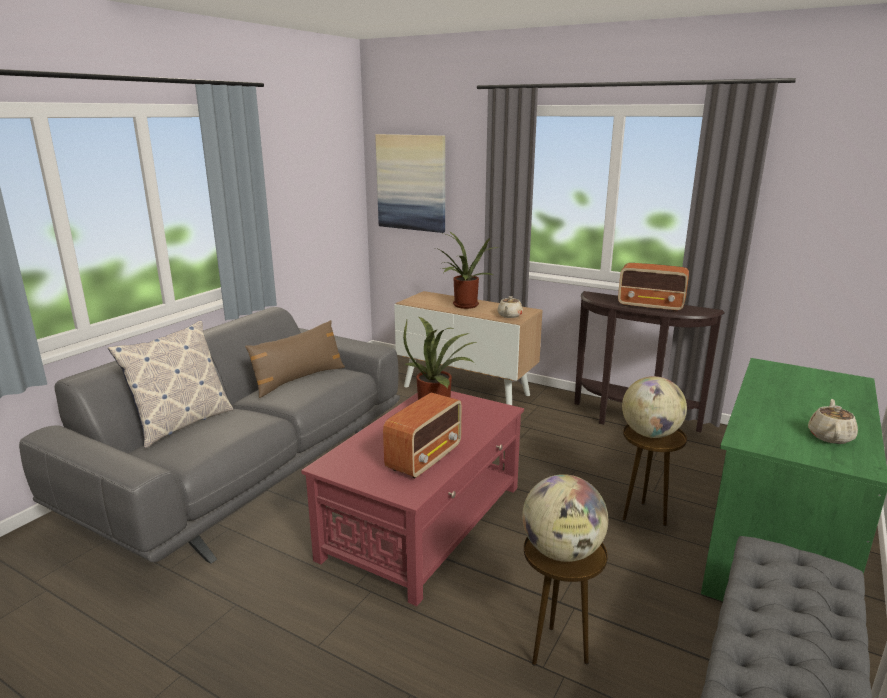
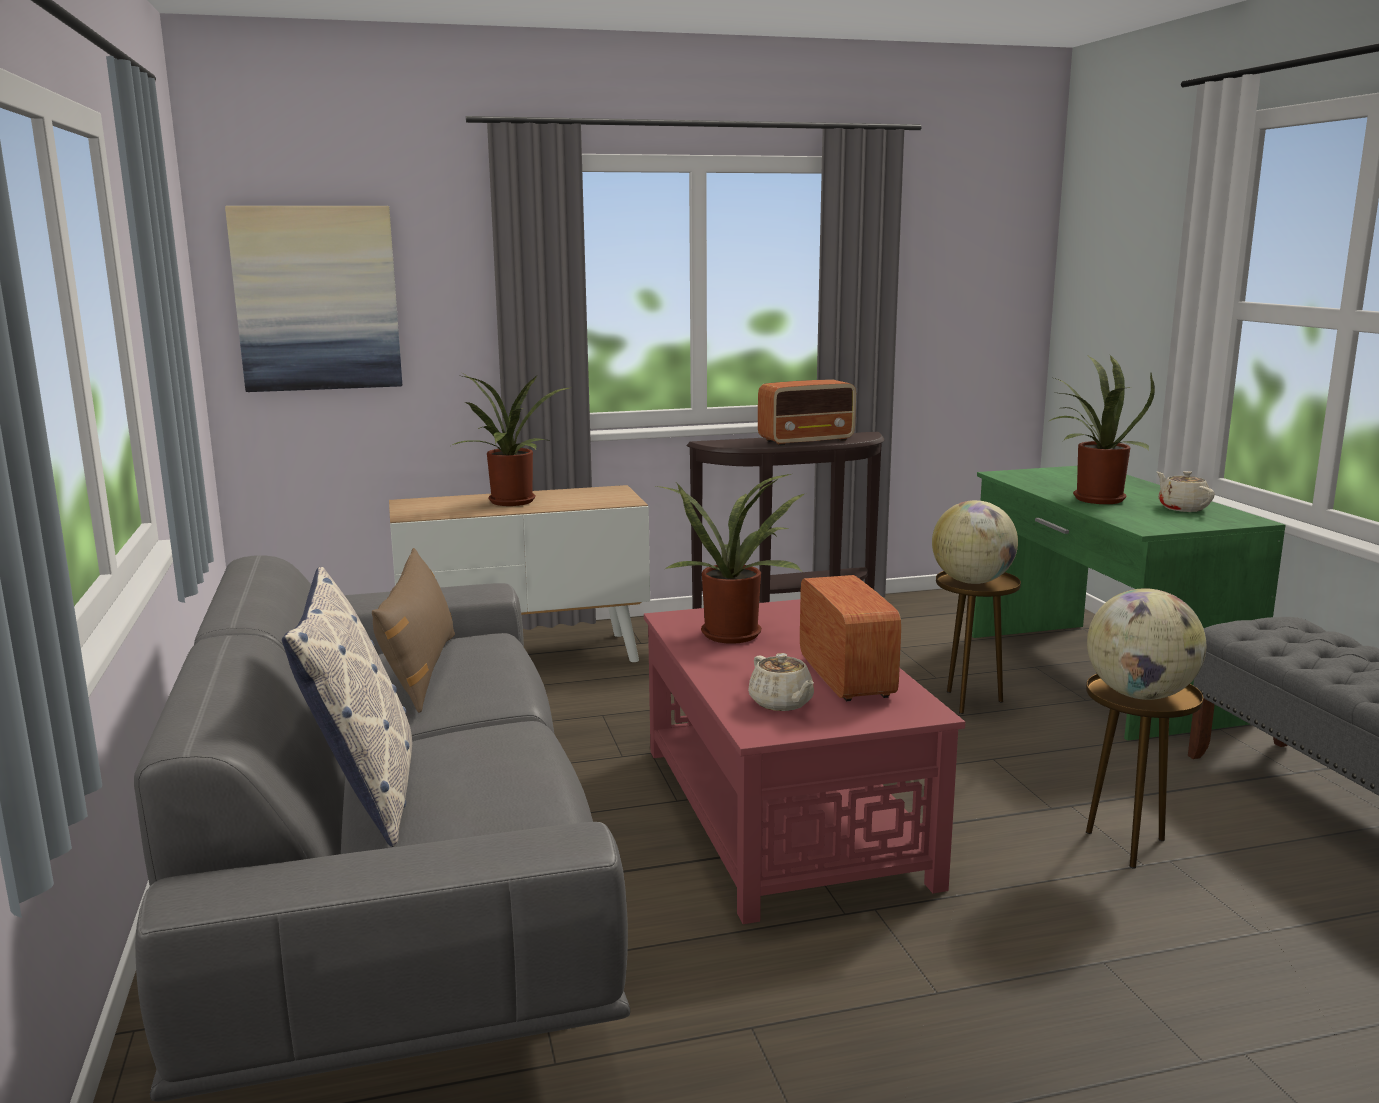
camera: 45 degrees left, 5 degrees down
beige teapot [498,296,523,318] -> beige teapot moved to [748,653,814,711]
none -> potted plant [1050,355,1155,504]

